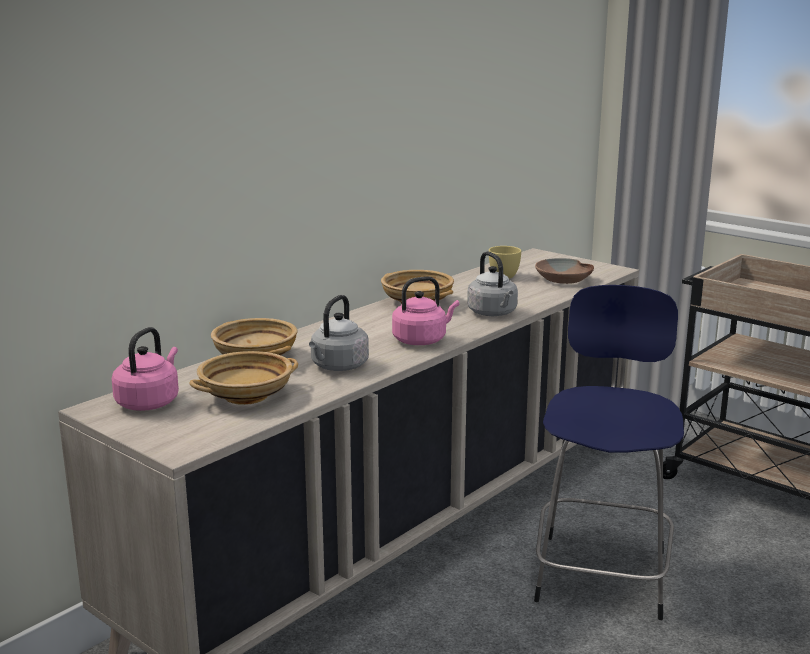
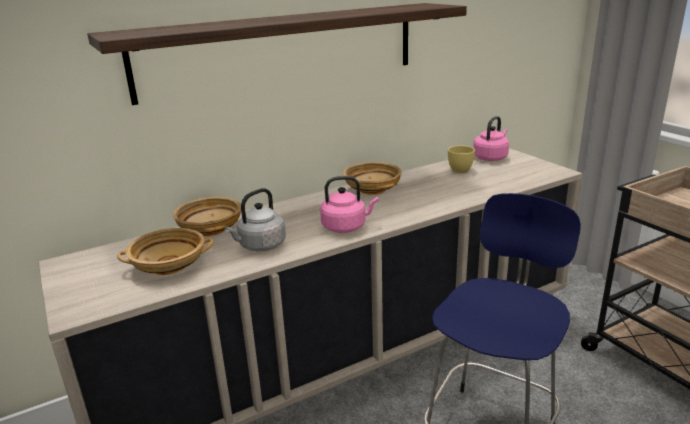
camera: 20 degrees right, 5 degrees up
pink kettle [111,327,179,411] -> pink kettle moved to [473,116,509,161]
grey kettle [467,251,518,316] -> none
brown bowl [535,258,594,284] -> none
none -> shelf [87,3,467,105]

